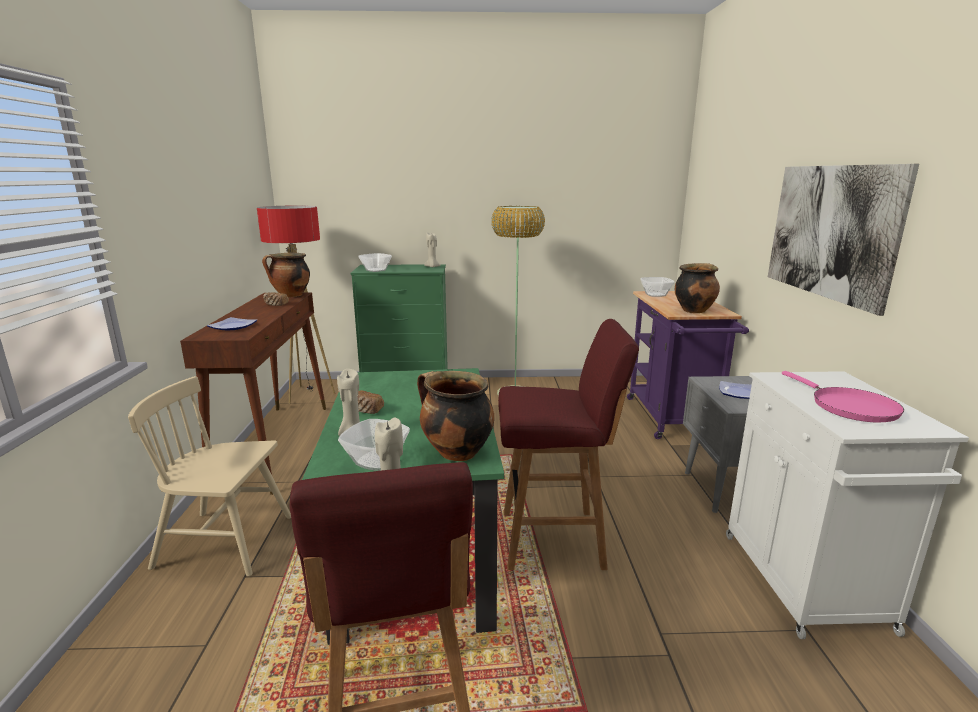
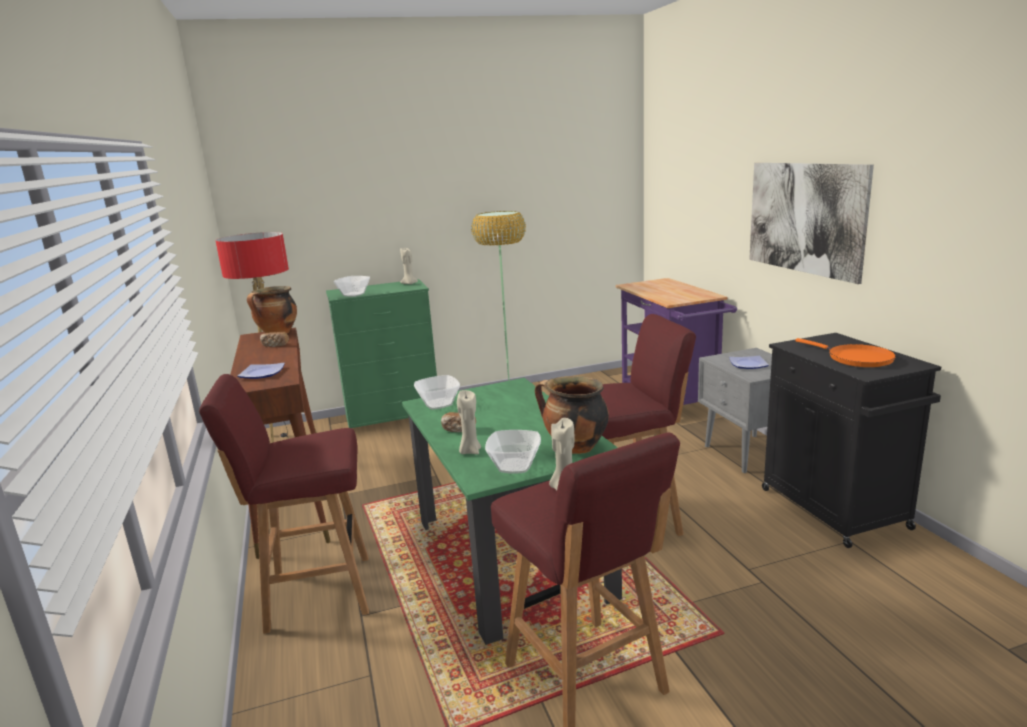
camera: 15 degrees left, 0 degrees up
beige chair [128,376,291,576] -> red stool [199,374,369,634]
bowl [640,277,675,297] -> bowl moved to [414,375,460,409]
cooking pot [675,263,720,313] -> none
white cabinet [726,371,969,639] -> black cabinet [762,333,941,548]
pink frying pan [782,371,904,422] -> orange frying pan [795,338,896,367]

